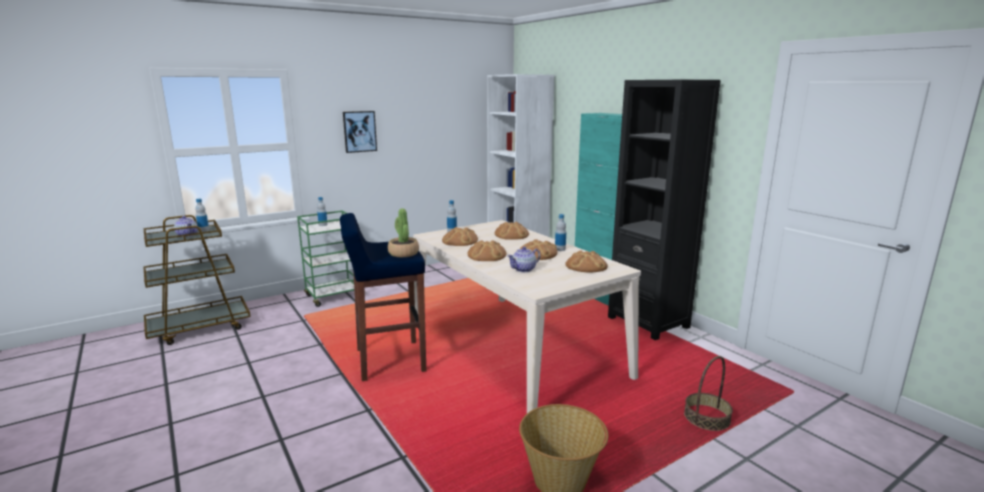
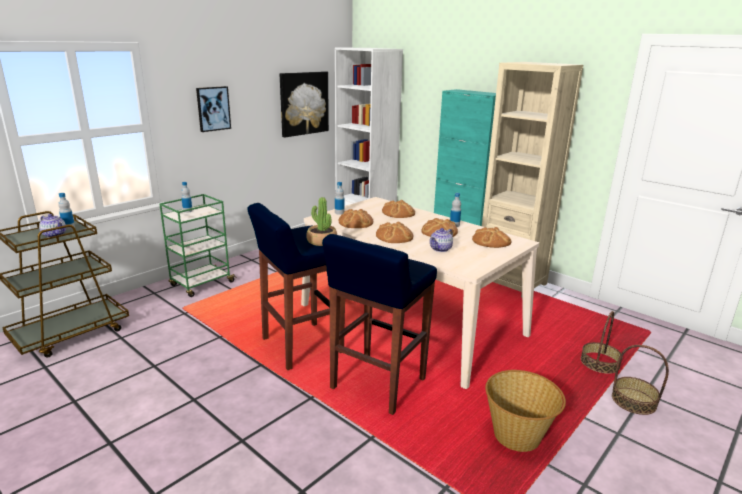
camera: 15 degrees left, 5 degrees up
black bookcase [608,80,721,340] -> beige bookcase [482,62,583,297]
none -> picture [280,71,329,137]
none -> blue stool [322,234,437,415]
none -> basket [612,345,669,415]

